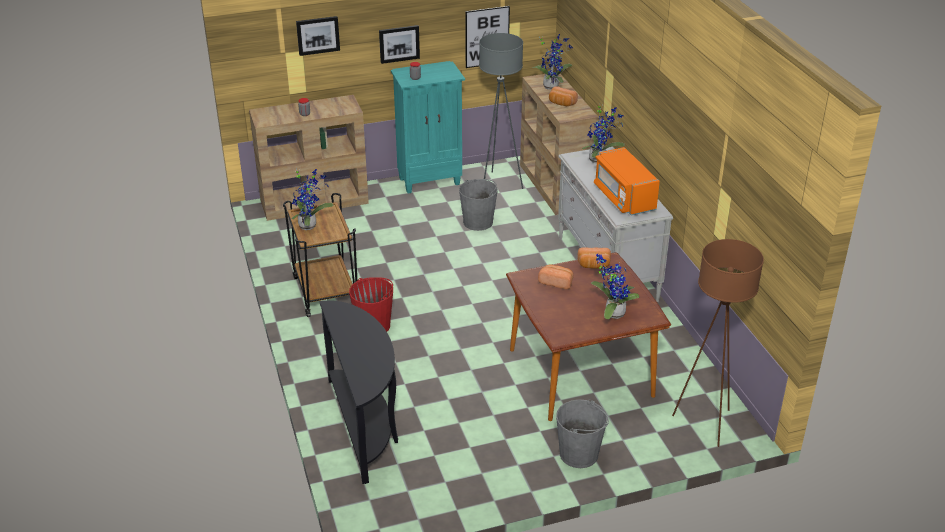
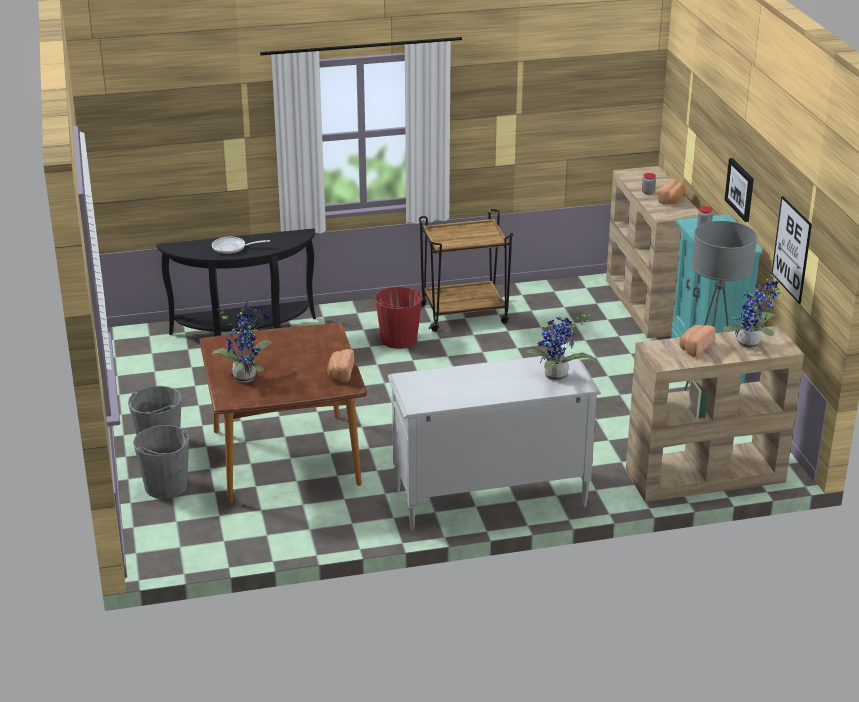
camera: 95 degrees right, 5 degrees down
potted plant [292,169,334,230] -> none
picture [296,16,340,56] -> none
grey bucket [459,179,498,231] -> grey bucket moved to [133,425,189,499]
bread [538,264,573,289] -> bread moved to [658,178,685,204]
orange microwave [594,147,660,216] -> none
brown floor lamp [672,239,764,447] -> none
none -> frying pan [212,237,270,254]

